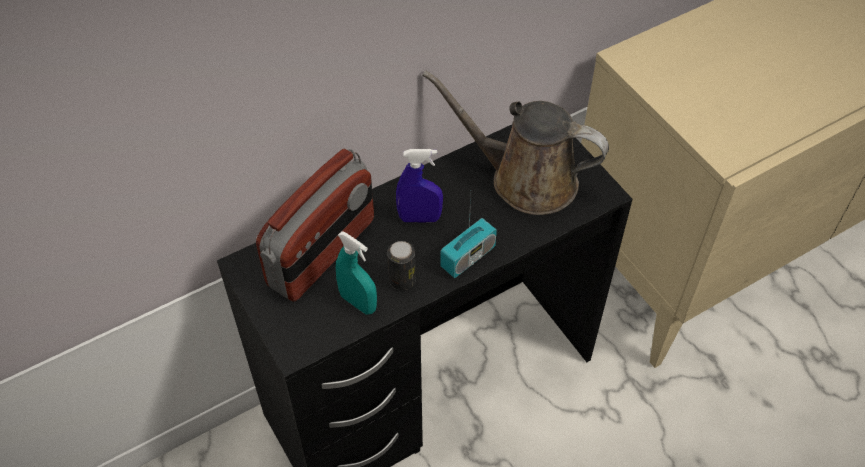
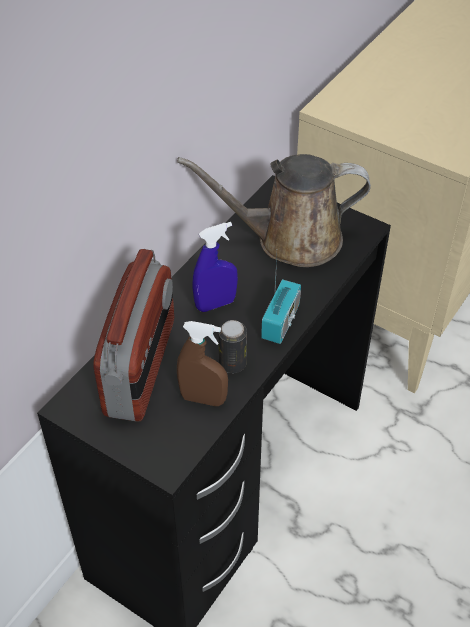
camera: 25 degrees left, 5 degrees down
turquoise spray bottle [336,231,377,315] -> brown spray bottle [177,321,228,406]

